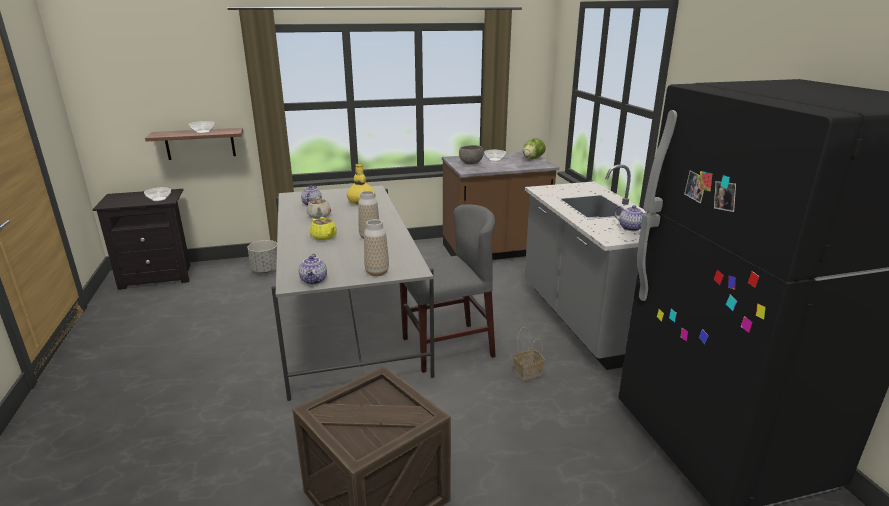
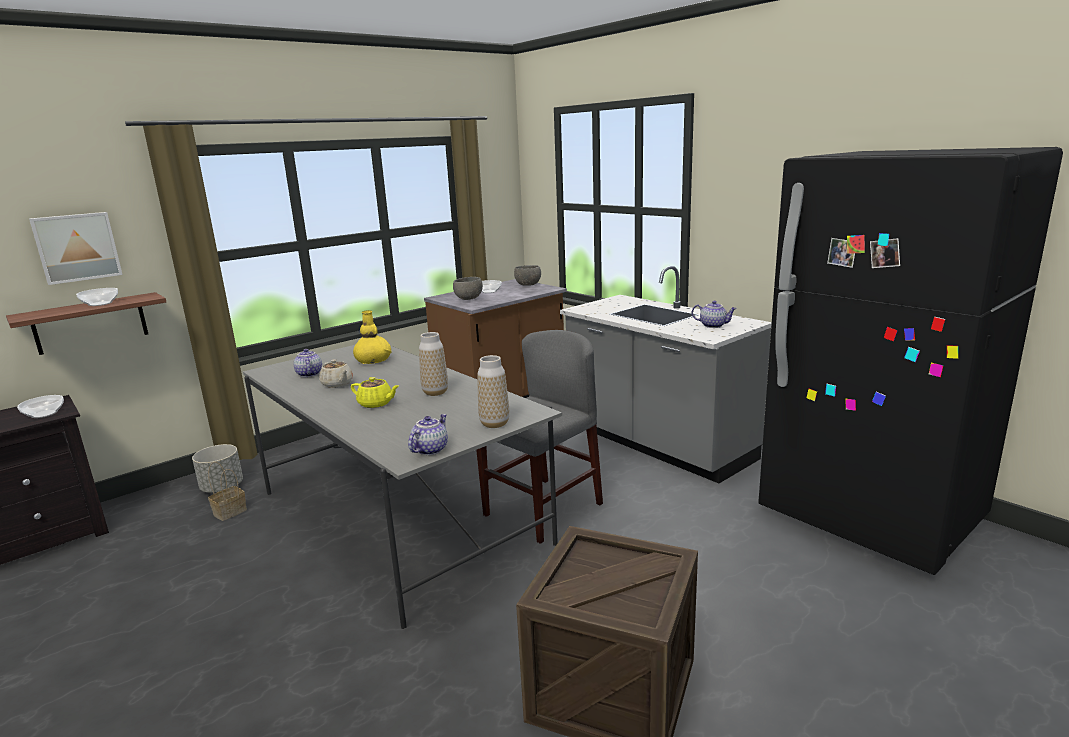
camera: 25 degrees left, 5 degrees down
teapot [299,253,327,285] -> teapot turned 120 degrees counterclockwise [408,414,448,455]
basket [513,327,545,381] -> basket moved to [208,462,247,521]
lettuce [523,138,546,159] -> grey bowl [514,265,541,286]
none -> picture [29,212,123,285]

